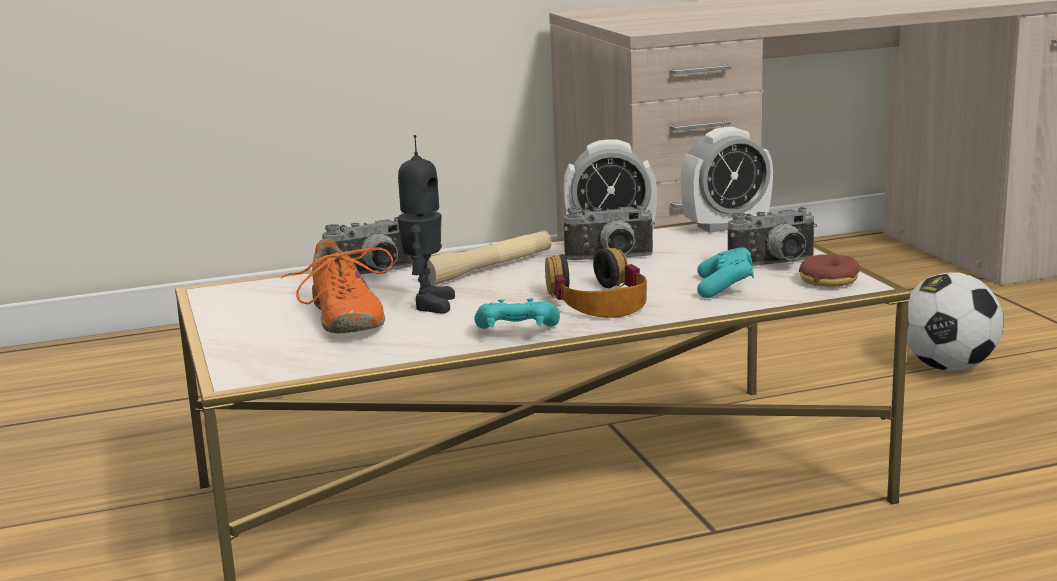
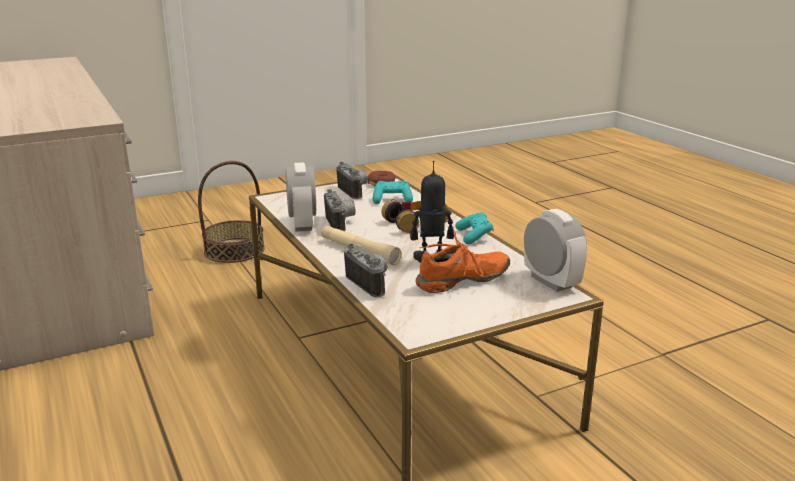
camera: 100 degrees left, 5 degrees up
alarm clock [680,127,773,233] -> alarm clock moved to [524,209,587,292]
football [907,272,1004,370] -> basket [198,161,265,263]

